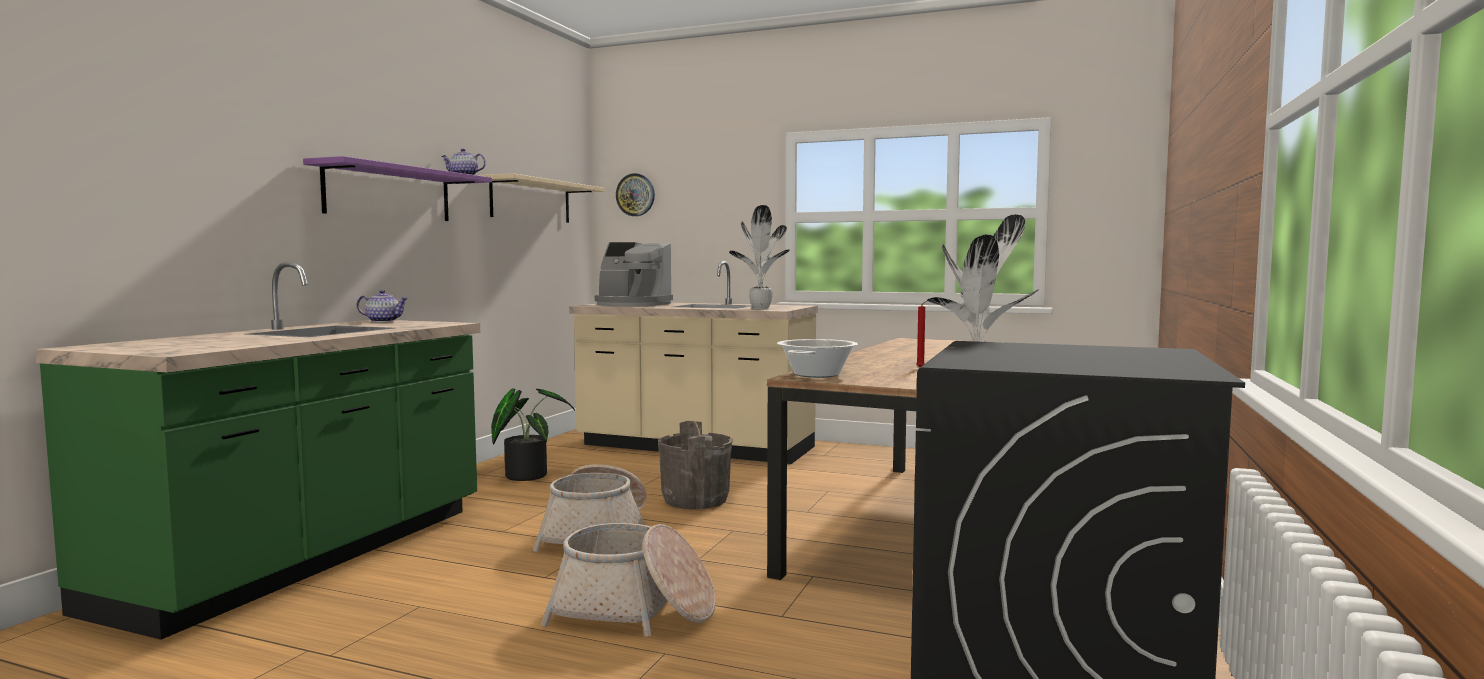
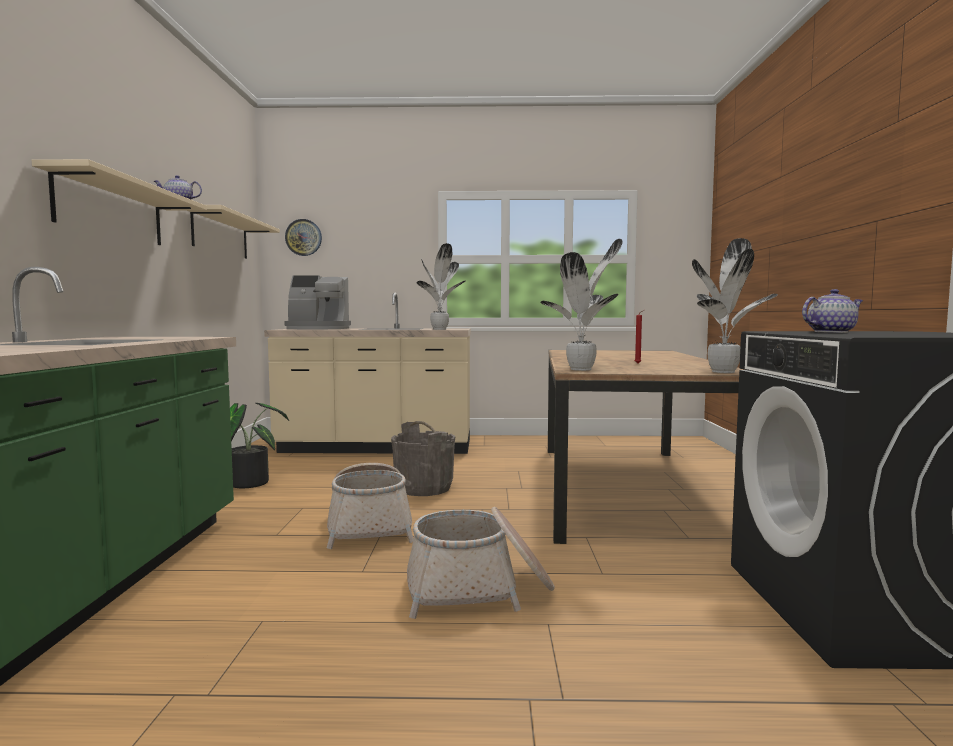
camera: 20 degrees left, 0 degrees up
purple shelf [303,156,492,221] -> beige shelf [32,159,207,245]
teapot [357,290,408,322] -> teapot moved to [802,289,863,333]
cooking pot [777,339,858,378] -> potted plant [540,239,623,371]

